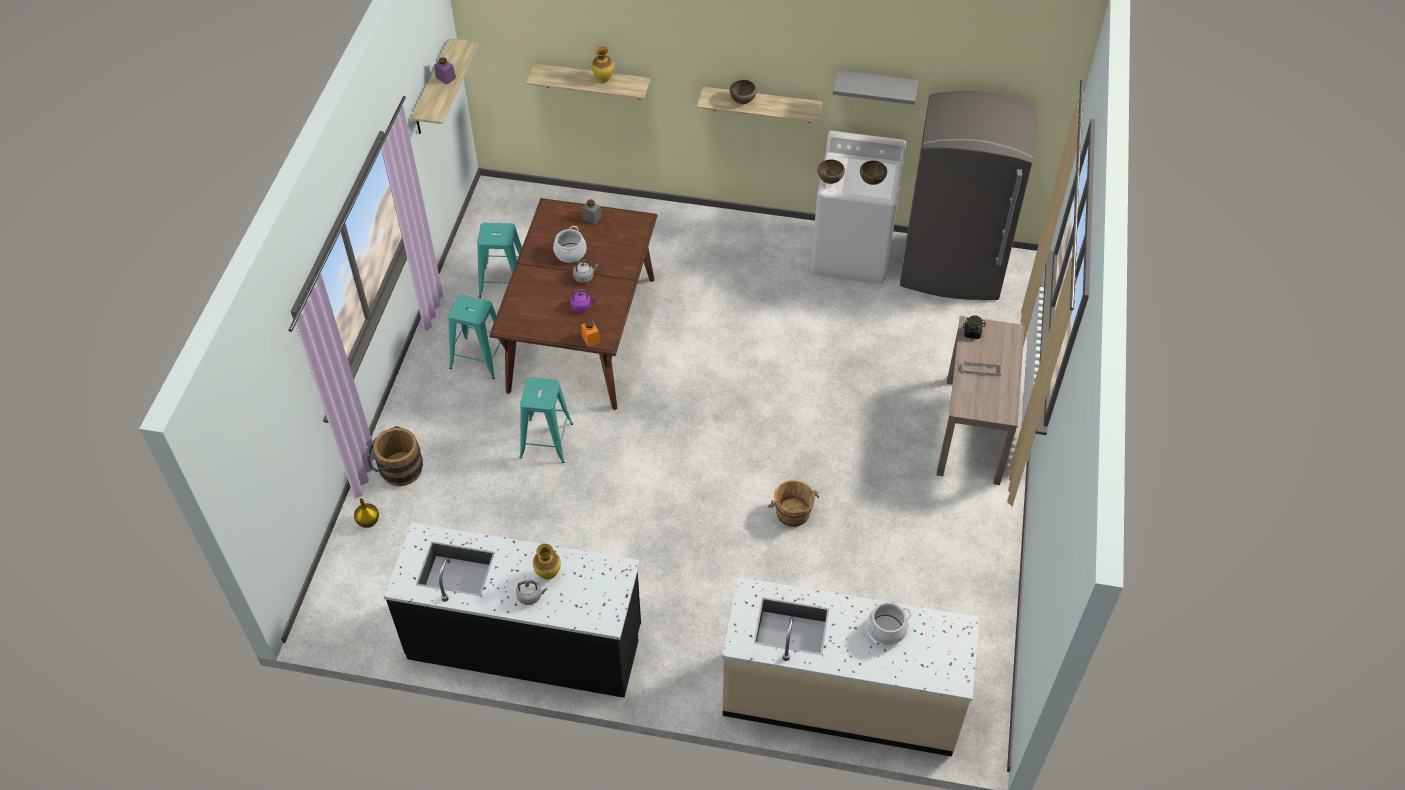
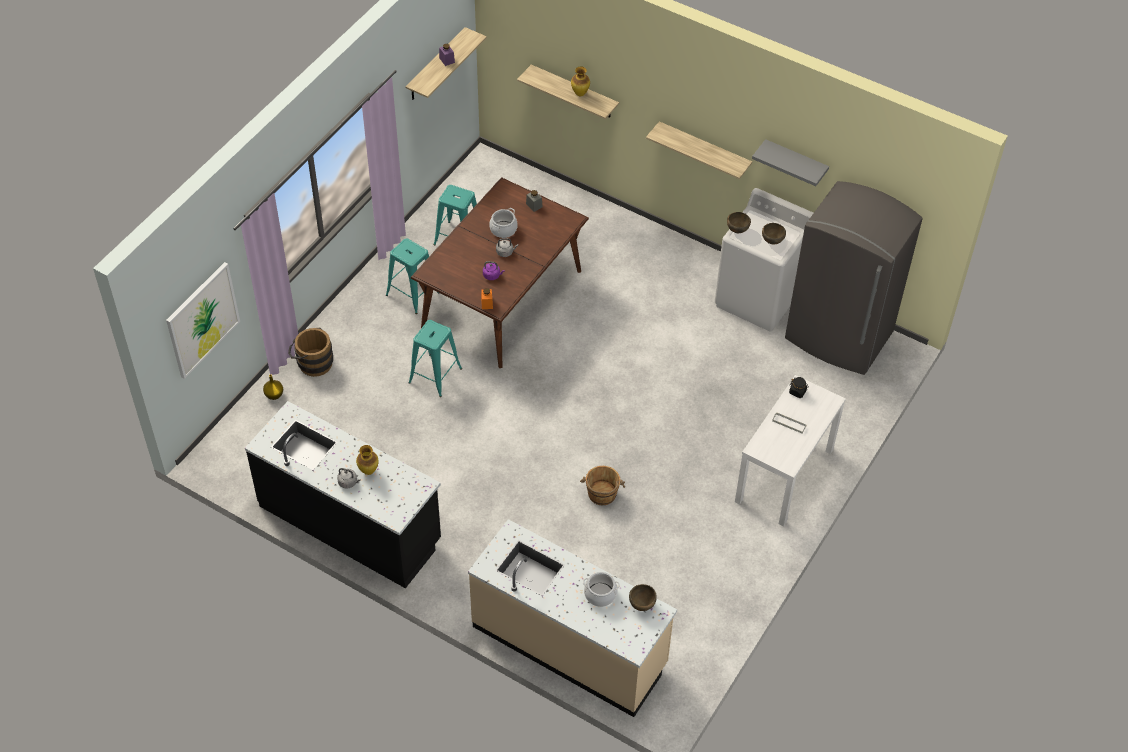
camera: 20 degrees right, 0 degrees up
brown bowl [730,80,756,104] -> brown bowl moved to [629,584,657,611]
brown console table [937,316,1025,485] -> white console table [735,375,846,527]
none -> picture [166,262,240,379]

